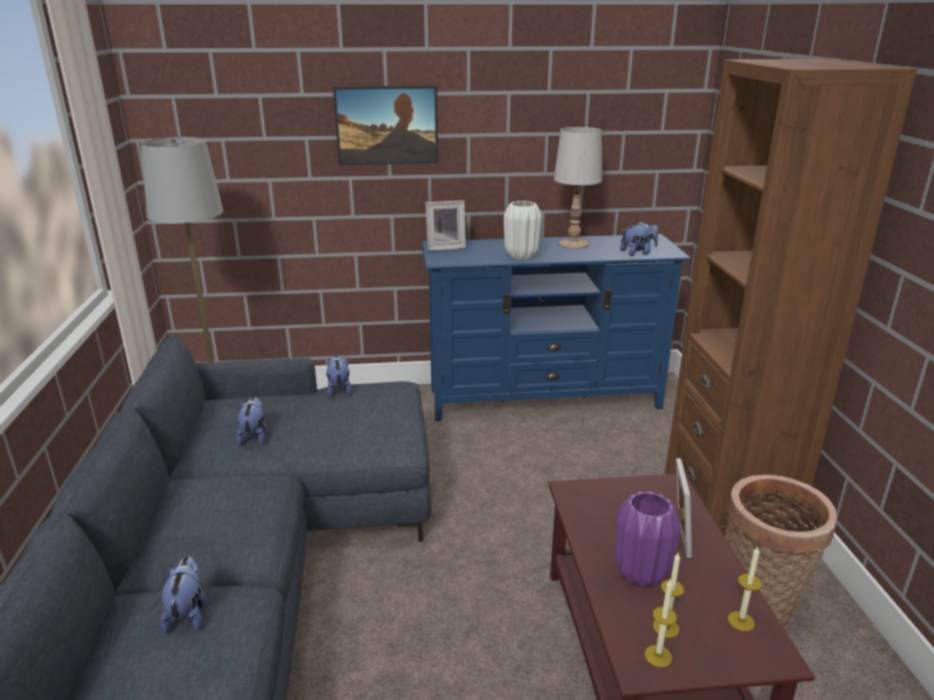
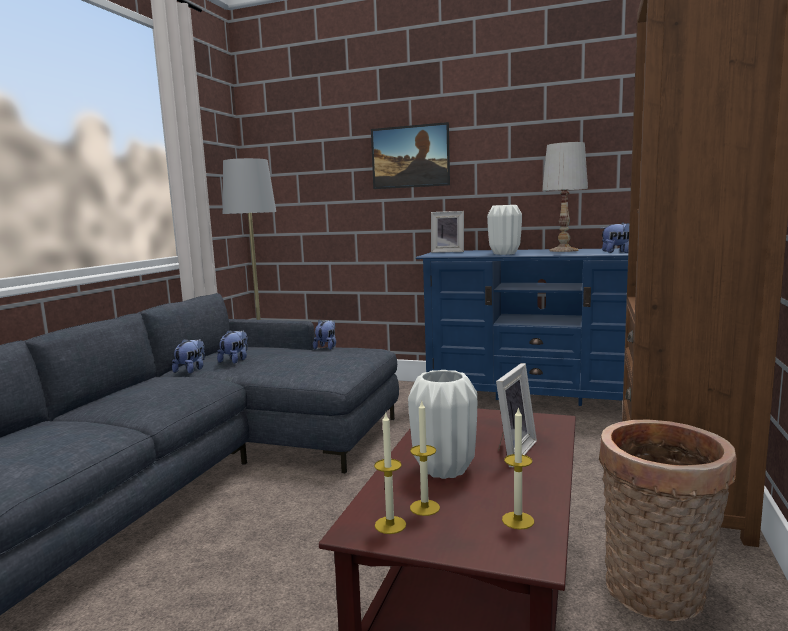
camera: 25 degrees right, 15 degrees down
plush toy [160,556,206,634] -> plush toy moved to [172,339,205,374]
purple vase [615,491,681,588] -> white vase [408,370,477,479]

